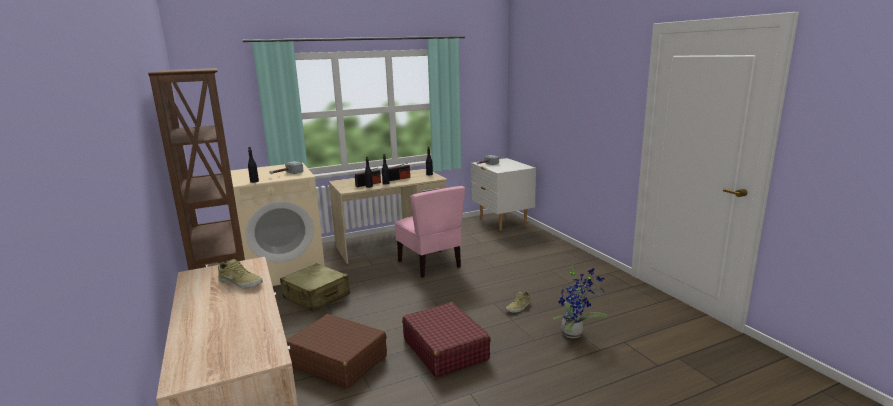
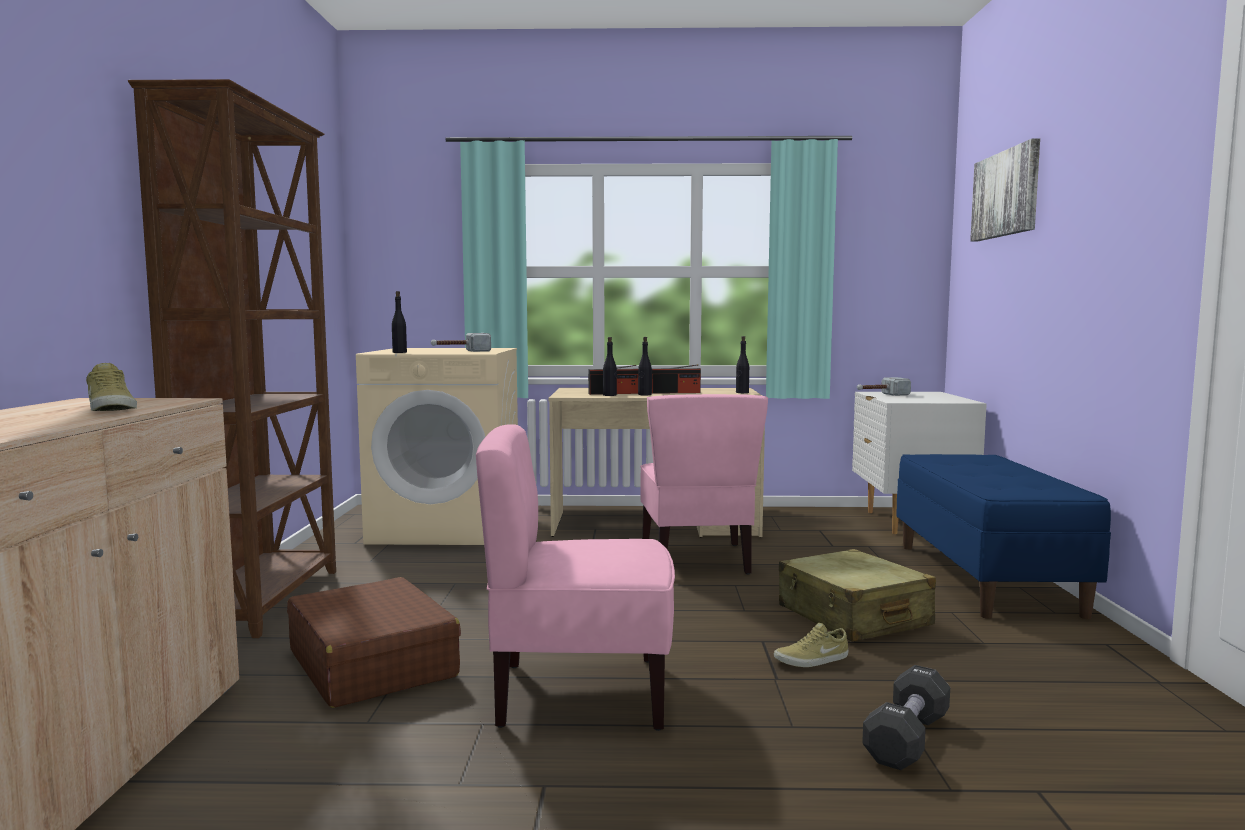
camera: 25 degrees right, 10 degrees down
beige suitcase [280,263,350,312] -> beige suitcase moved to [779,549,936,642]
red suitcase [402,302,491,378] -> pink chair [476,424,675,731]
potted plant [553,264,607,339] -> black dumbbell [862,665,950,770]
none -> blue bench [896,454,1111,619]
none -> picture [970,138,1040,242]

